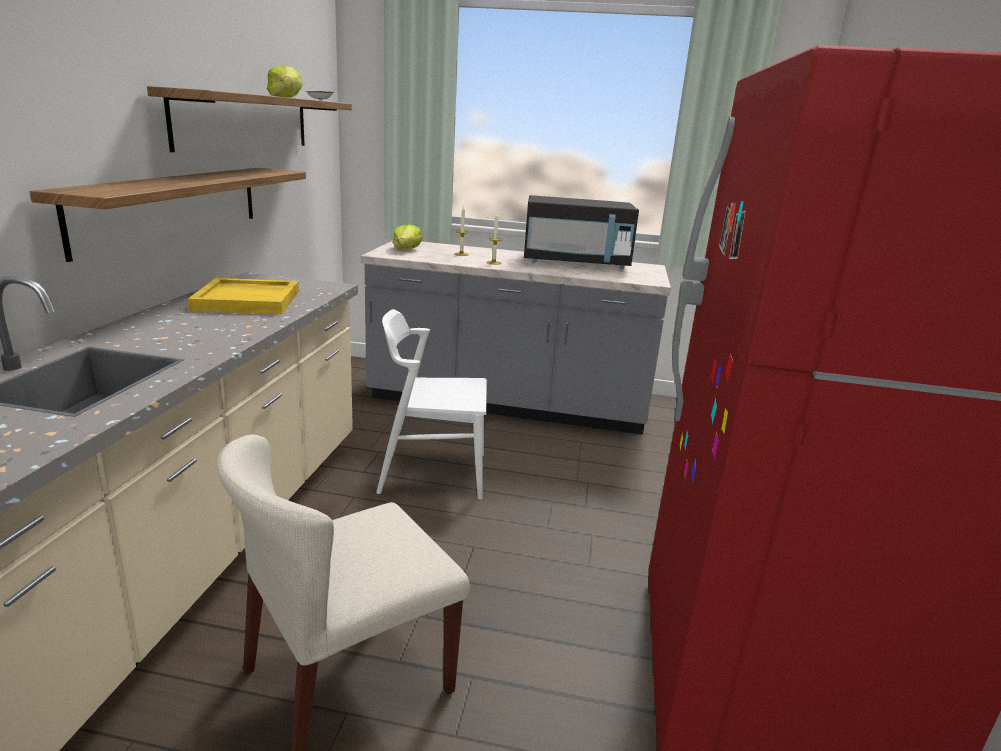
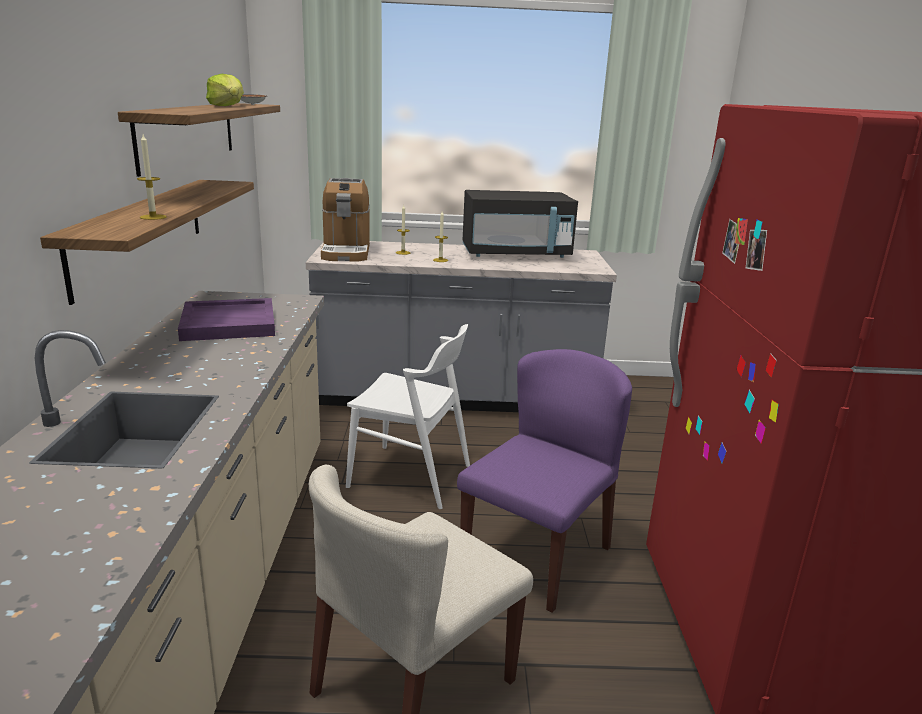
camera: 10 degrees left, 0 degrees up
yellow tray [188,278,299,314] -> purple tray [178,298,275,341]
white chair [376,309,487,500] -> white chair turned 150 degrees counterclockwise [346,324,470,509]
lettuce [393,224,423,249] -> coffee machine [321,178,370,262]
none -> candle [137,135,167,220]
none -> purple chair [457,349,632,613]

